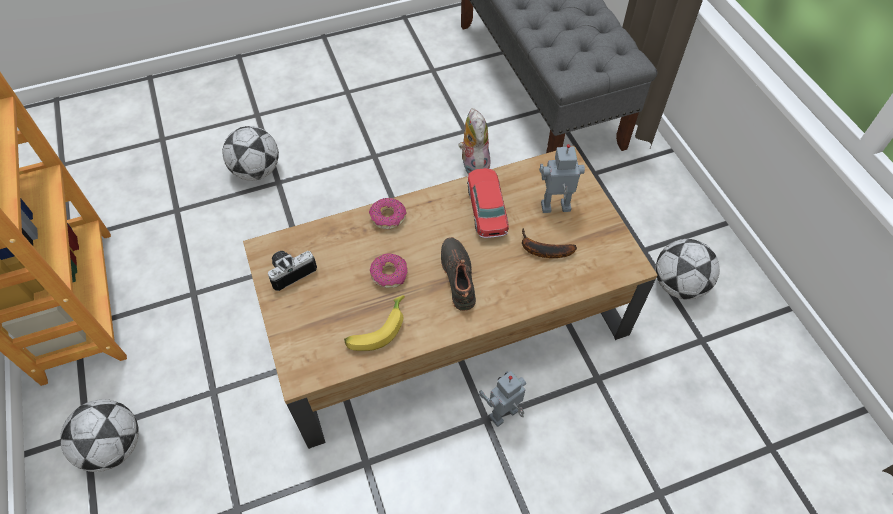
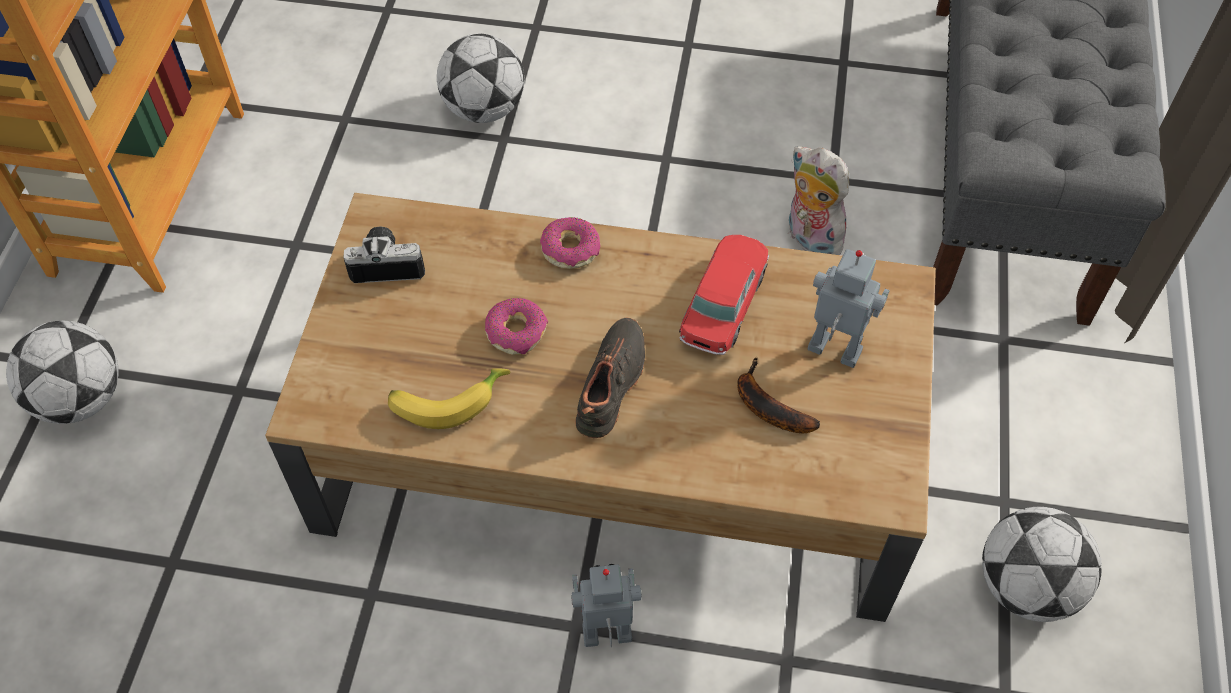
camera: 30 degrees right, 0 degrees up
plush toy [458,108,490,174] -> plush toy turned 60 degrees counterclockwise [789,146,849,255]

